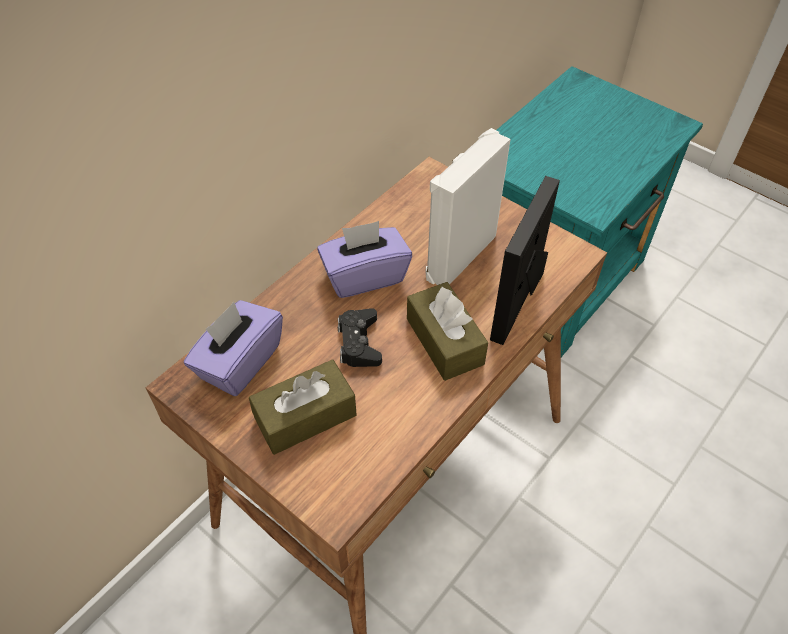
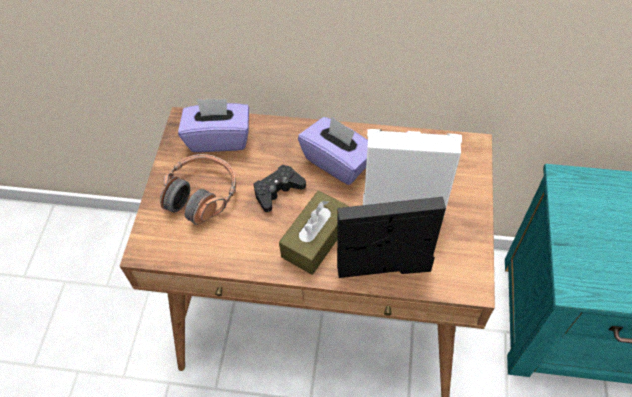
camera: 60 degrees right, 5 degrees up
brown tissue box [249,360,357,455] -> headphones [160,154,236,225]

